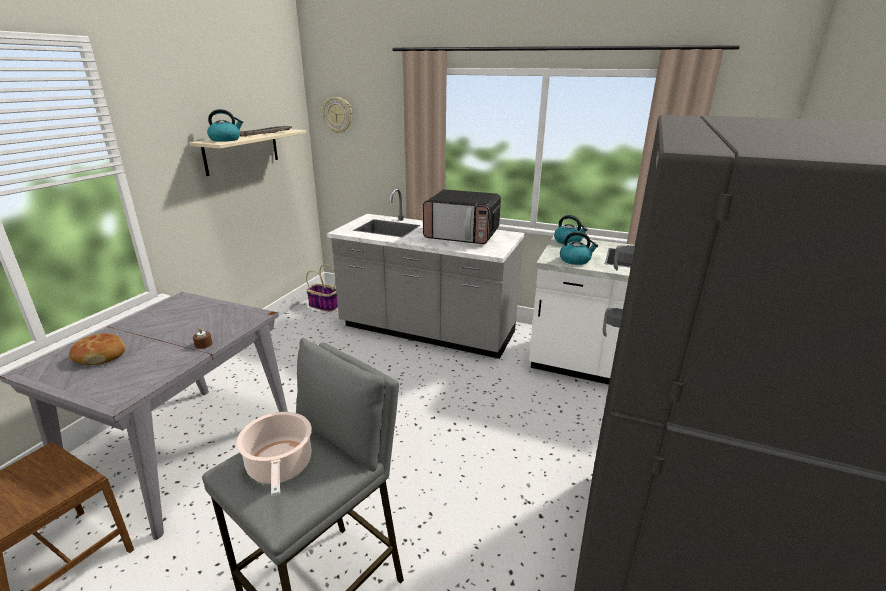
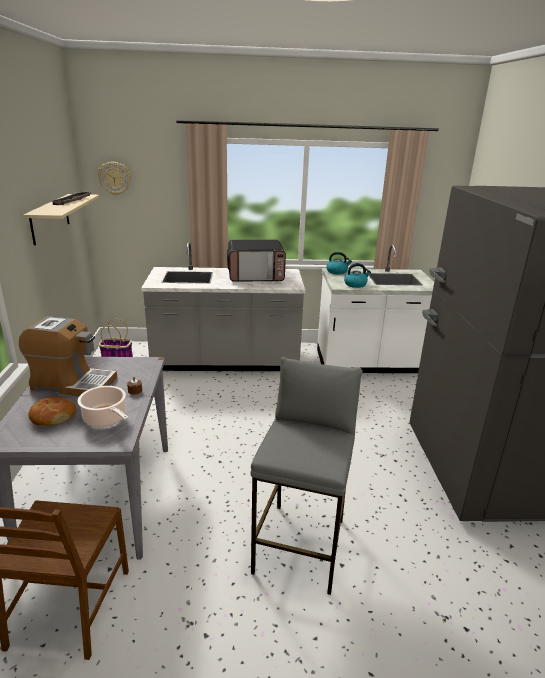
camera: 25 degrees left, 0 degrees up
kettle [207,109,243,142] -> none
cooking pot [236,412,312,496] -> cooking pot moved to [77,386,129,427]
none -> coffee machine [19,316,117,396]

